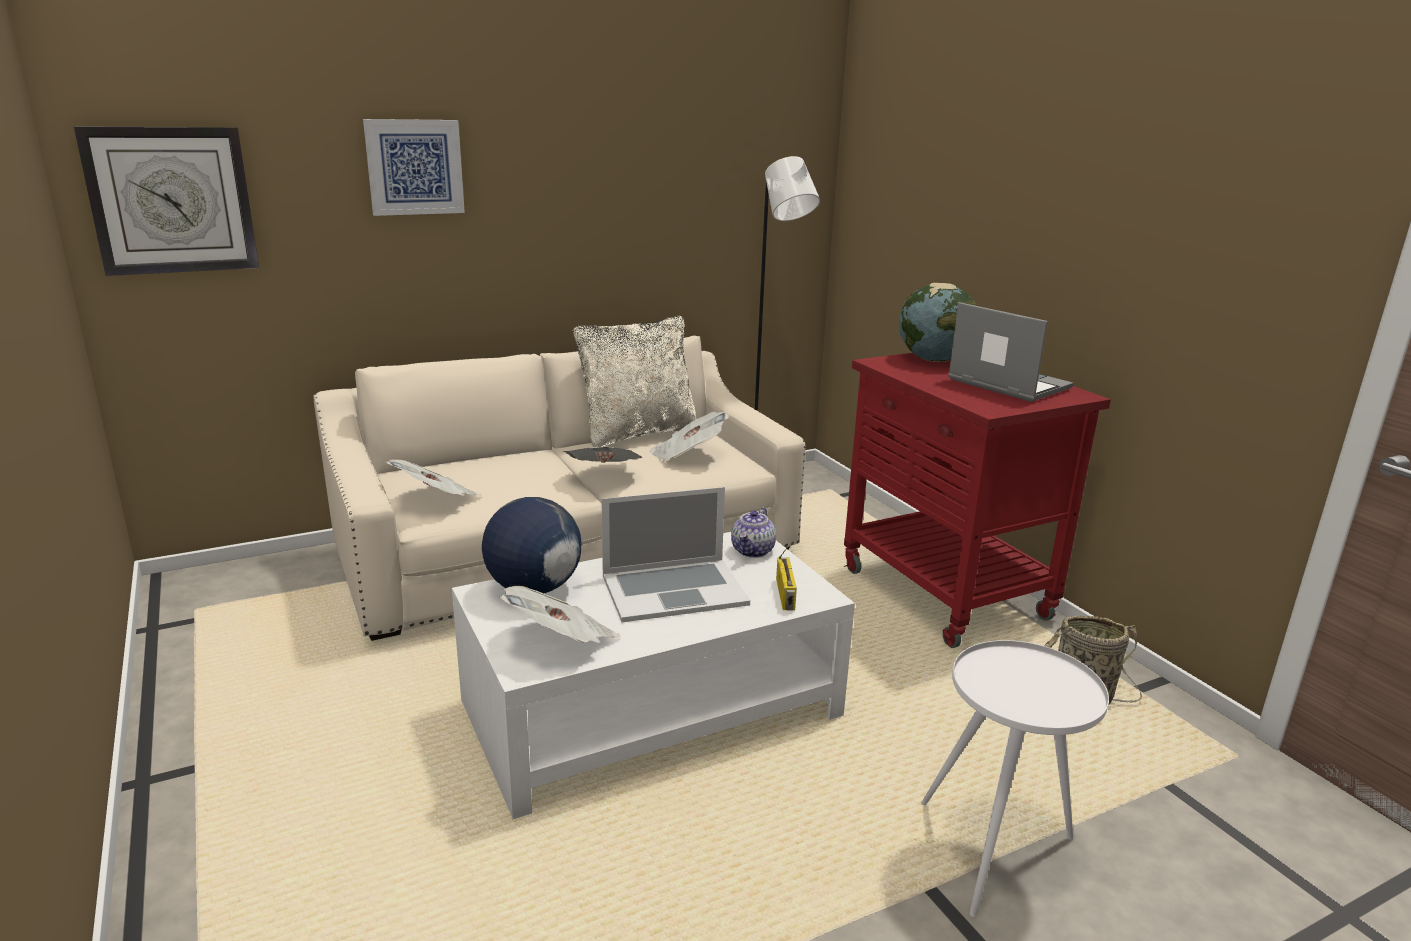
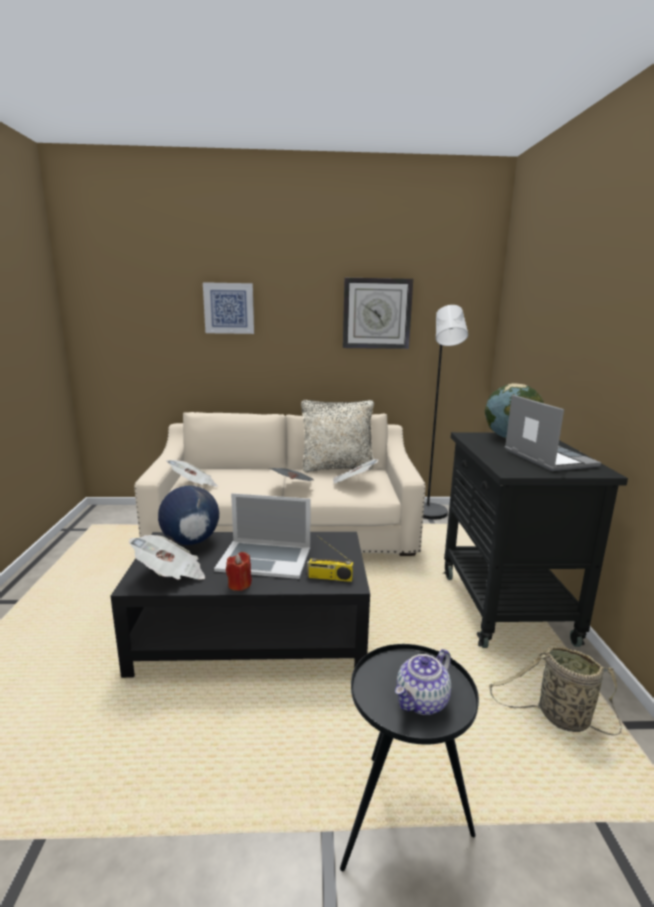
camera: 25 degrees right, 5 degrees down
wall clock [74,126,259,276] -> wall clock moved to [343,278,413,349]
white coffee table [452,532,855,819] -> black coffee table [111,532,370,678]
teapot [731,507,776,558] -> teapot moved to [395,649,451,715]
radio [776,547,797,610] -> radio turned 75 degrees clockwise [307,535,353,582]
red cart [844,353,1111,648] -> black cart [443,432,628,648]
white side table [921,640,1109,917] -> black side table [340,644,479,871]
none -> red candle [226,552,252,591]

